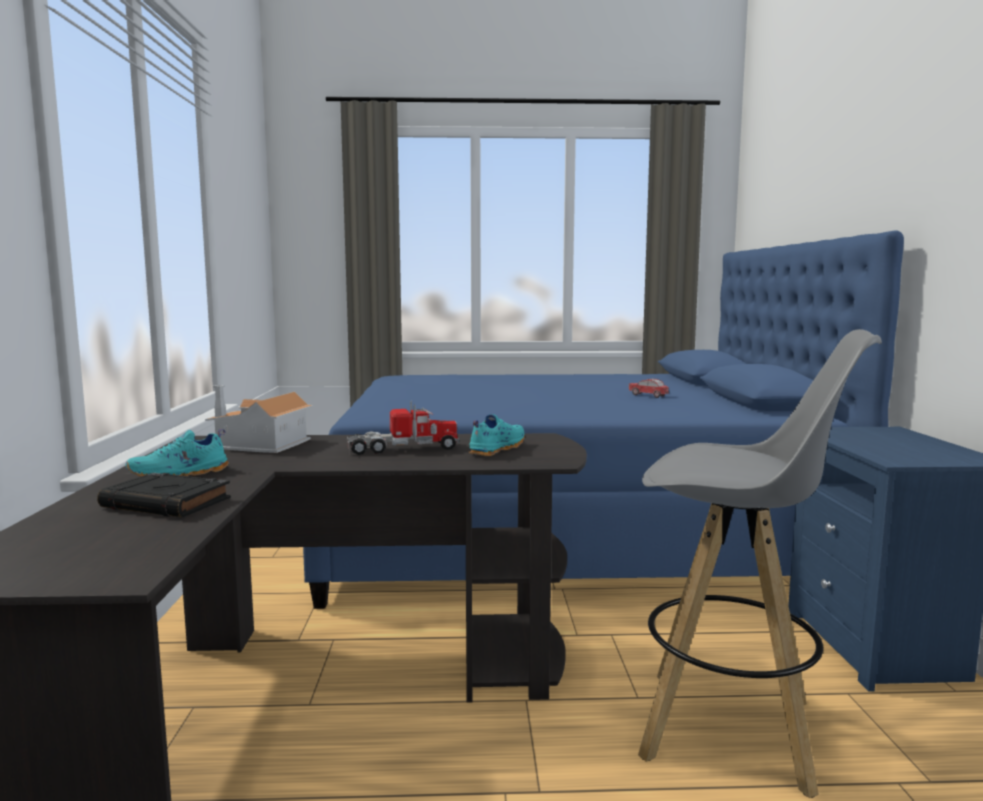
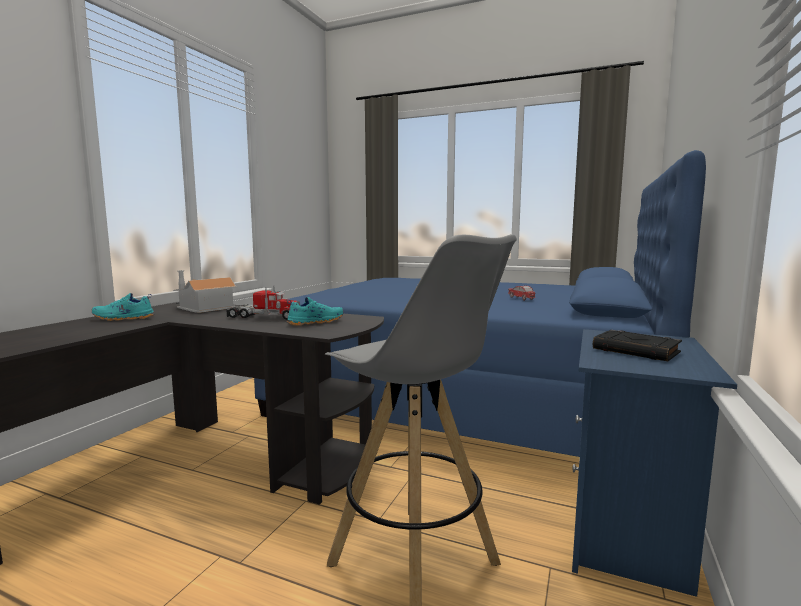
camera: 25 degrees right, 0 degrees up
black book [97,473,231,517] -> black book moved to [593,330,682,361]

